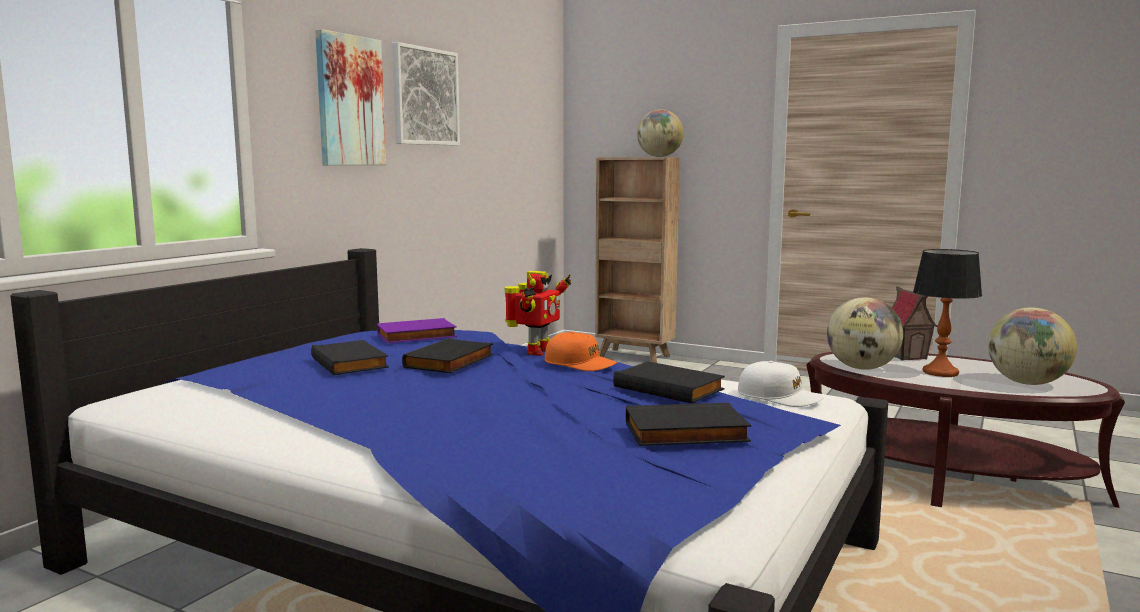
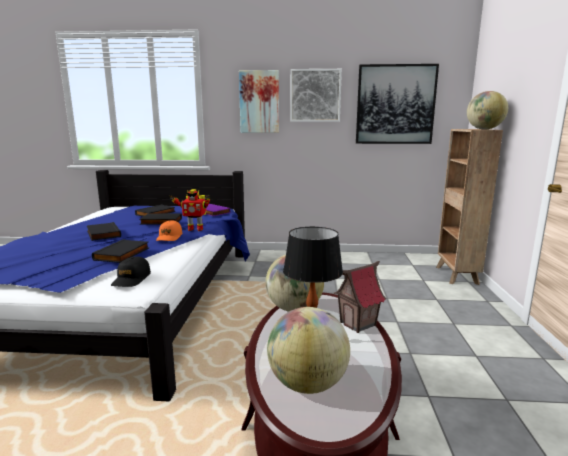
camera: 65 degrees right, 5 degrees up
black book [626,403,751,446] -> black book moved to [87,222,121,241]
white cap [738,361,824,407] -> black cap [111,256,151,287]
none -> picture [356,64,439,144]

